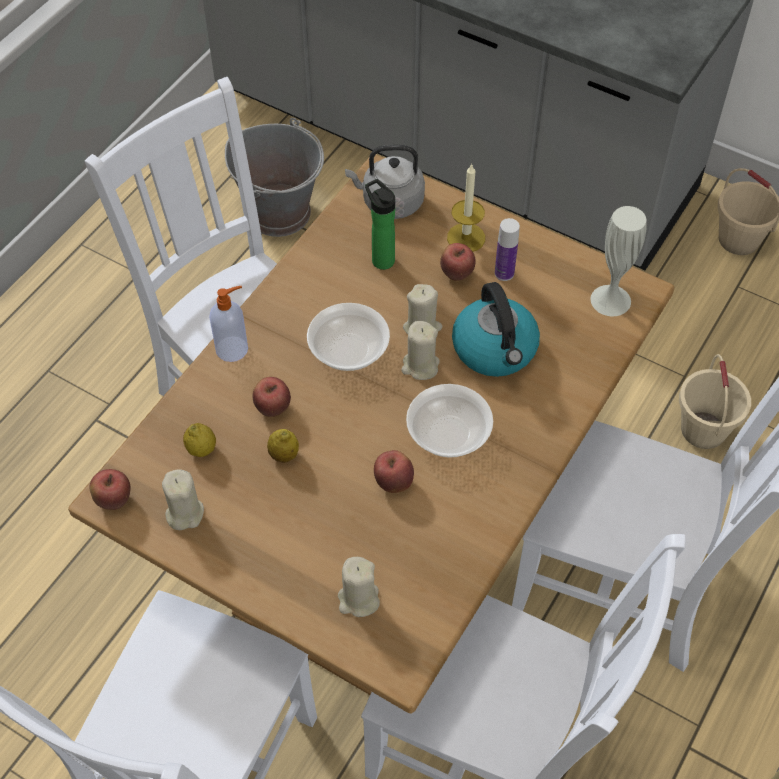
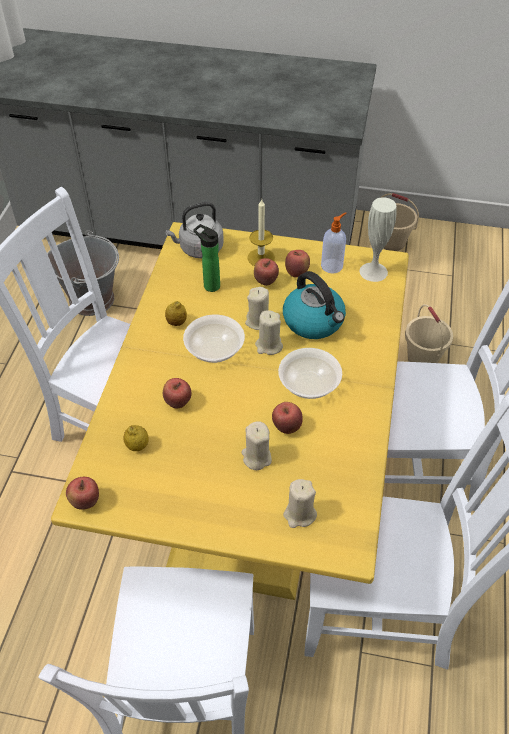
camera: 20 degrees left, 5 degrees down
brown dining table [68,154,674,714] -> yellow dining table [51,222,409,600]
beige candle [162,469,204,530] -> beige candle moved to [241,421,272,470]
soap dispenser [209,286,248,362] -> soap dispenser moved to [321,212,347,274]
lemon [267,429,299,463] -> lemon moved to [165,301,187,326]
bottle [495,218,520,281] -> apple [285,250,310,278]

